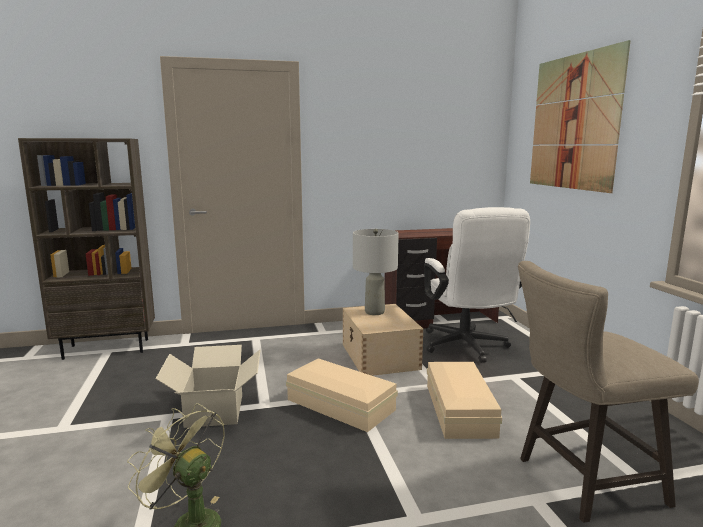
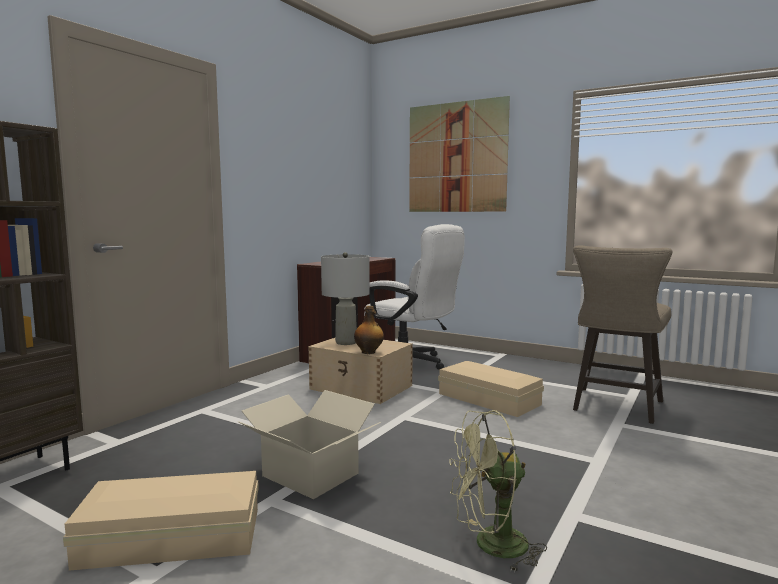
camera: 45 degrees left, 5 degrees down
beige storage box [286,358,398,432] -> beige storage box moved to [63,471,259,571]
none -> bottle [354,306,384,354]

